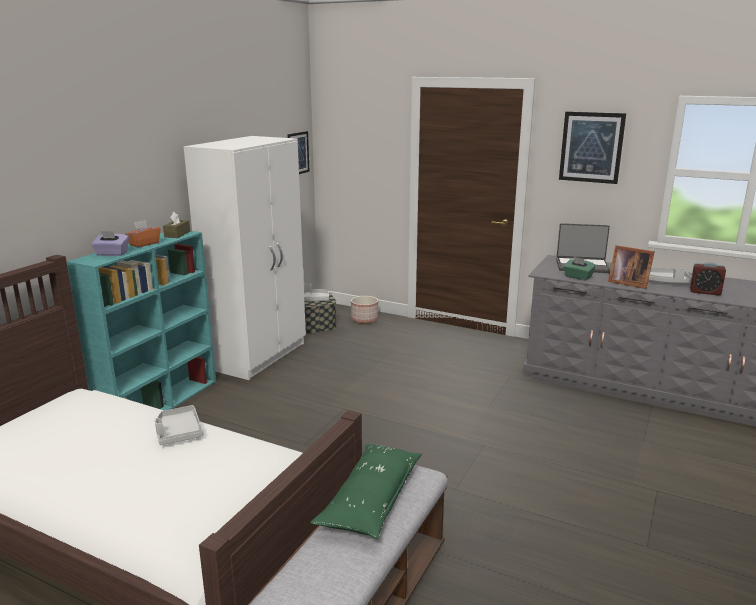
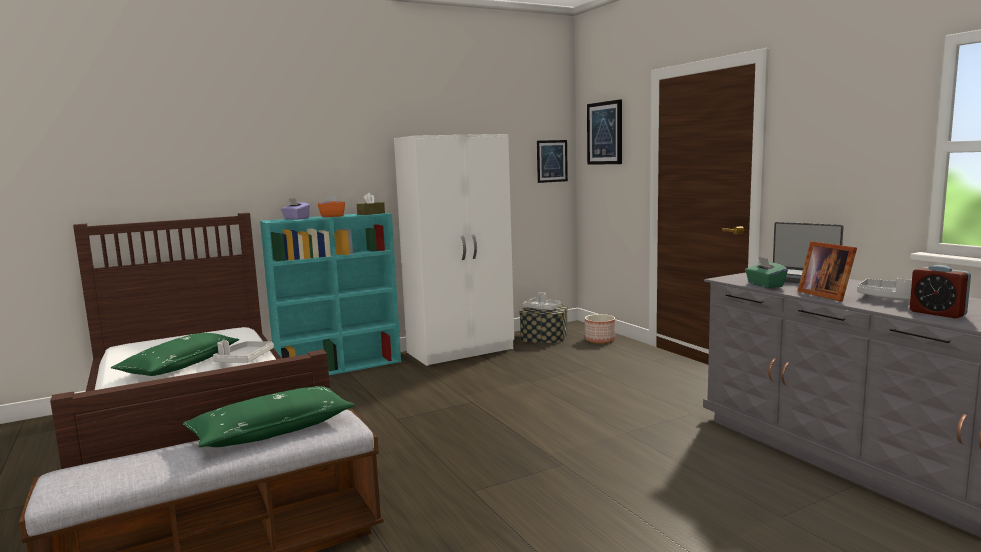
camera: 35 degrees right, 10 degrees down
picture [559,111,626,184] -> picture moved to [587,99,622,165]
none -> green pillow [111,333,239,376]

